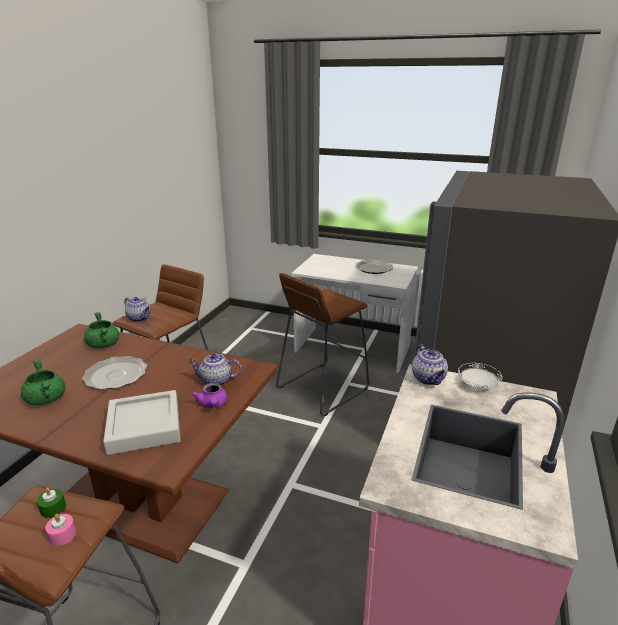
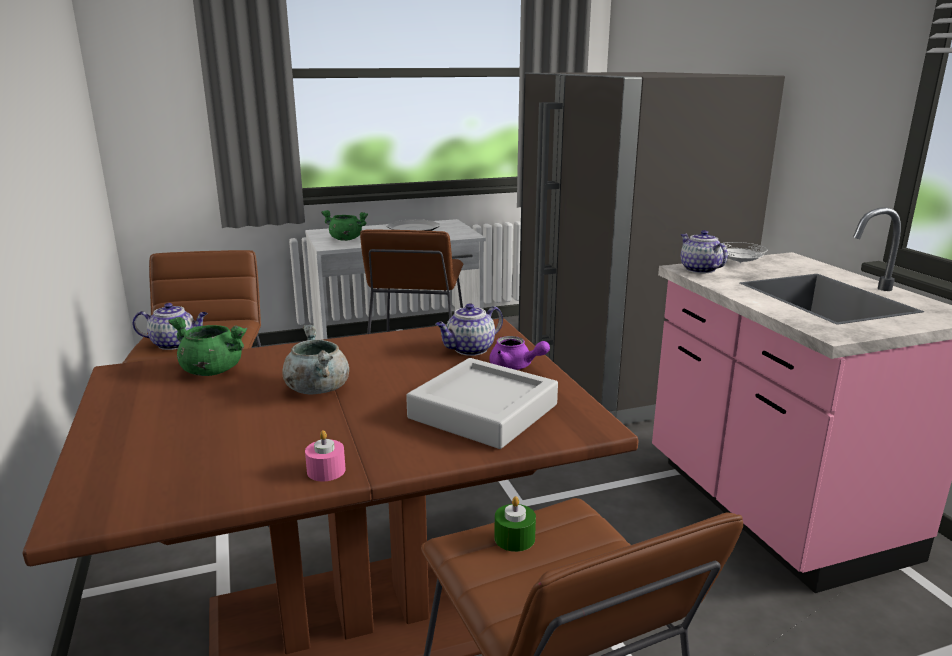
camera: 40 degrees left, 5 degrees down
green cooking pot [21,360,65,405] -> green cooking pot moved to [321,210,368,241]
pink candle [45,514,76,546] -> pink candle moved to [305,430,346,481]
plate [82,356,147,390] -> grey cooking pot [282,325,349,394]
teapot [412,345,448,385] -> teapot turned 150 degrees counterclockwise [681,230,728,273]

